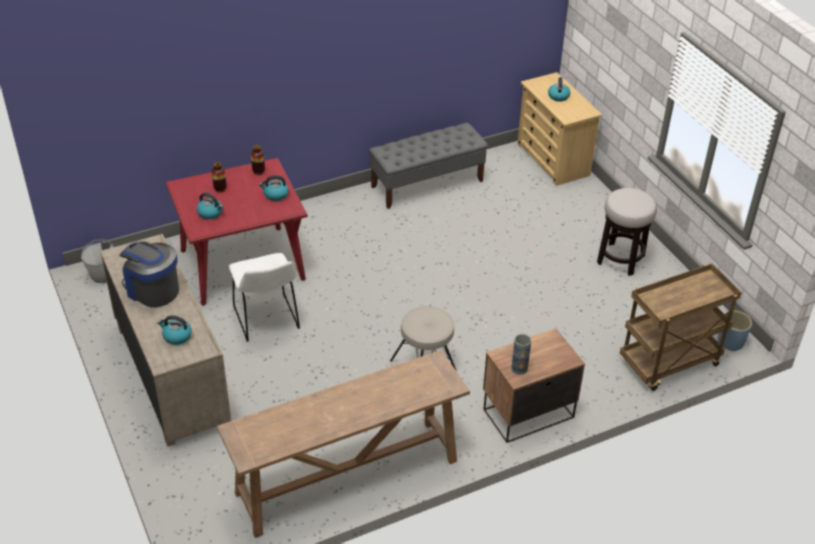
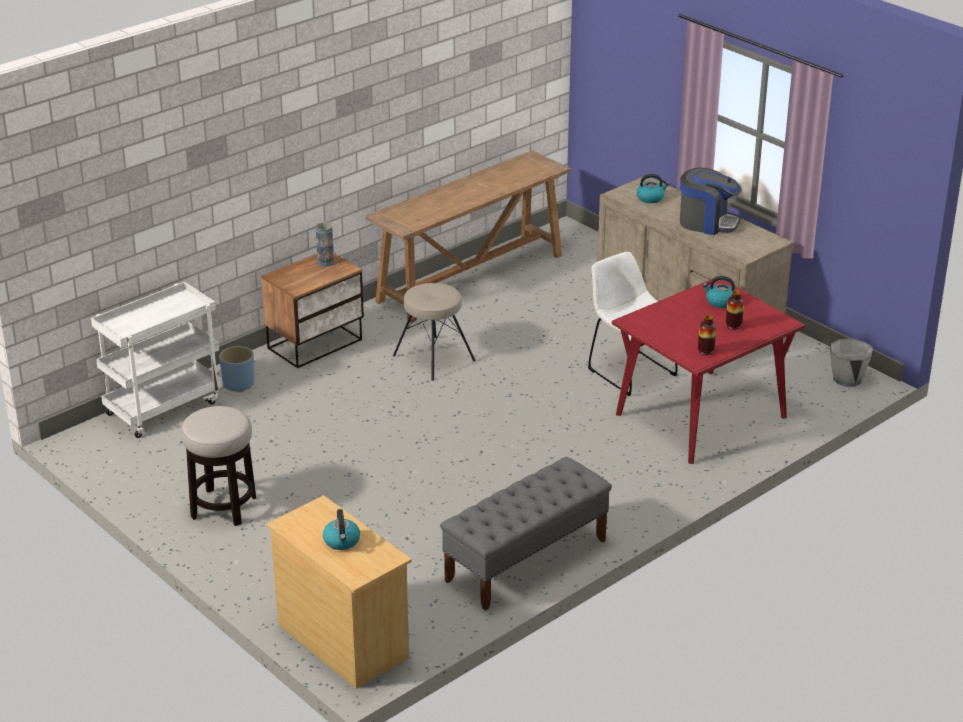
camera: 165 degrees right, 10 degrees down
kettle [259,175,289,201] -> none
brown cart [620,263,742,391] -> white cart [91,282,223,438]
blue planter [718,310,752,351] -> blue planter moved to [219,346,254,392]

